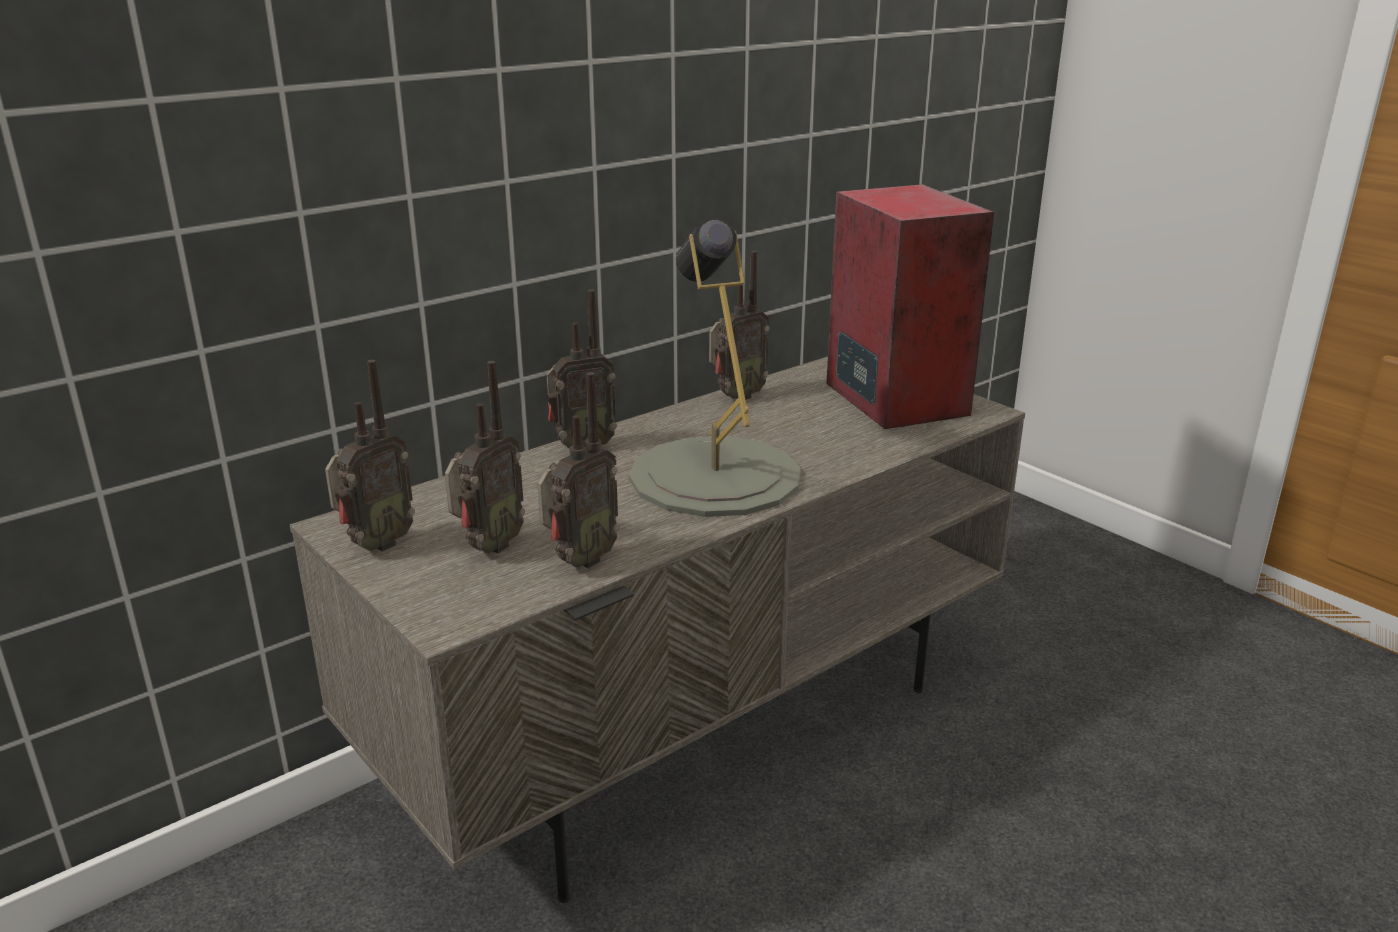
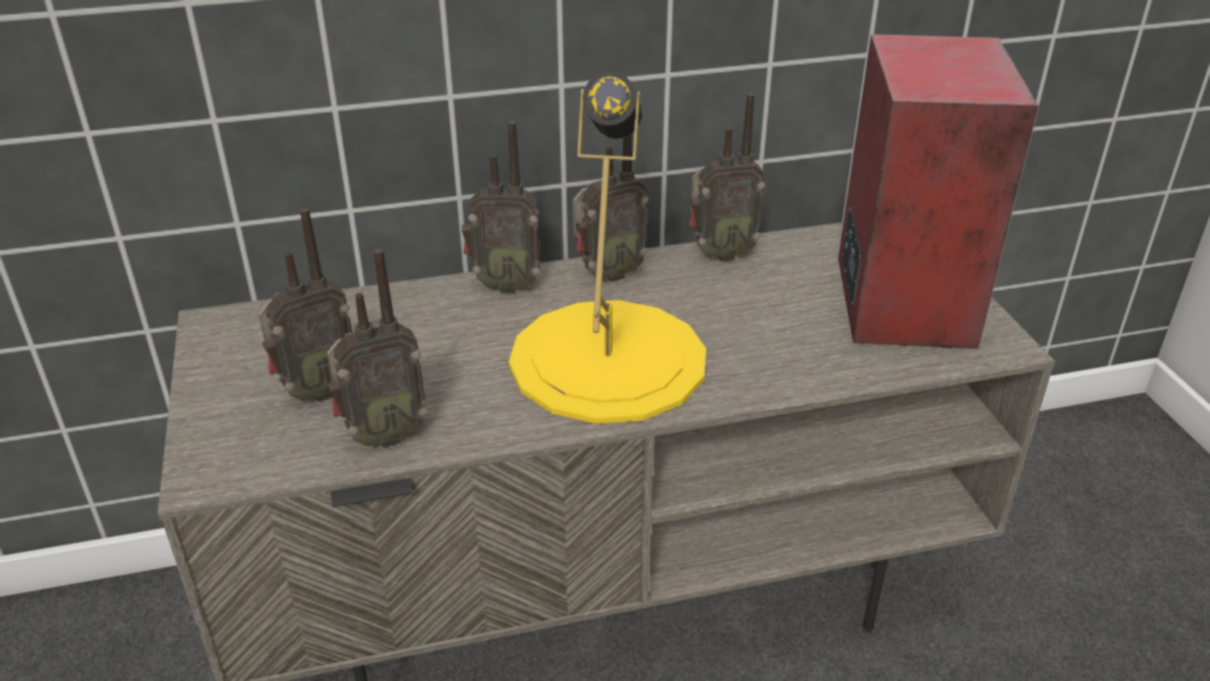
camera: 25 degrees right, 10 degrees up
radio [325,360,415,551] -> radio moved to [573,134,649,282]
grey table lamp [629,216,801,517] -> yellow table lamp [509,71,706,424]

